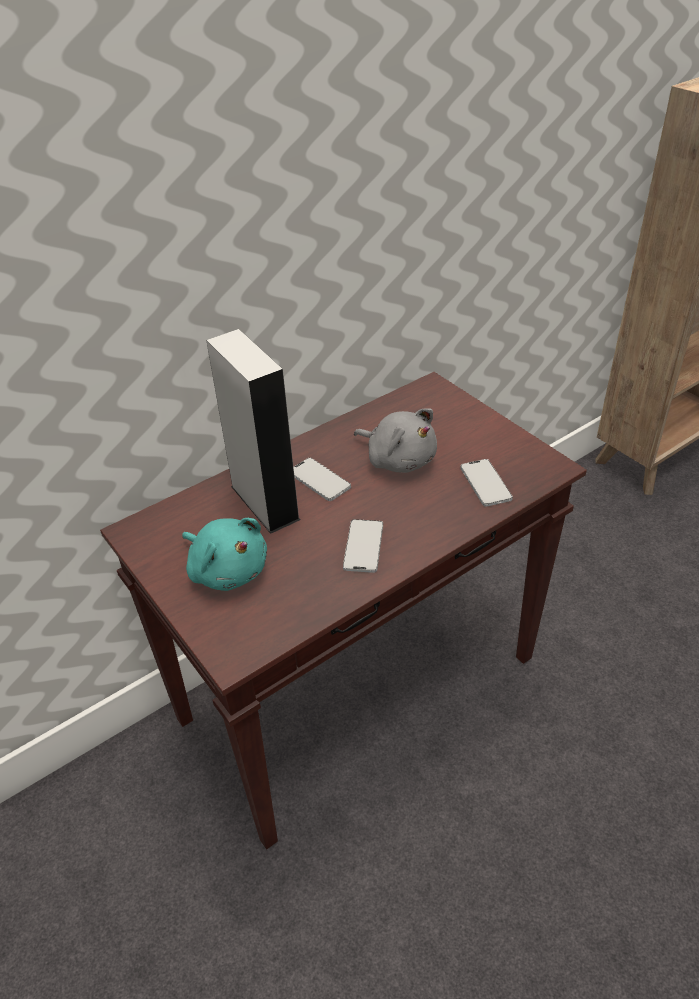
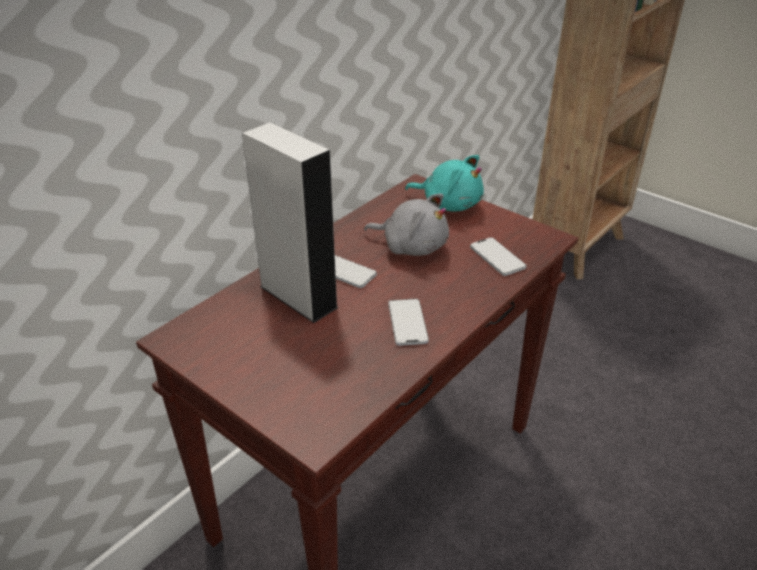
camera: 15 degrees left, 5 degrees down
turquoise plush toy [182,518,267,591] -> turquoise plush toy moved to [405,155,484,212]

